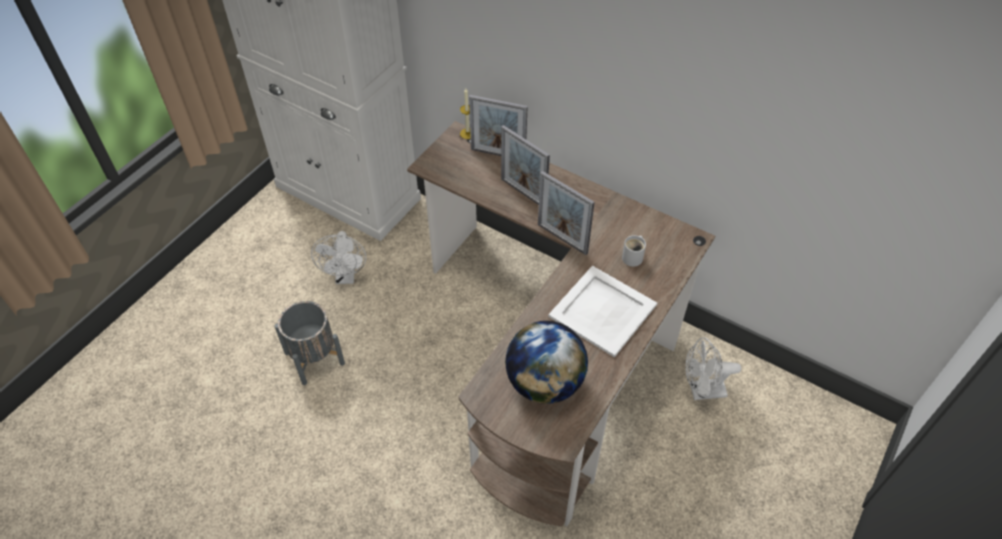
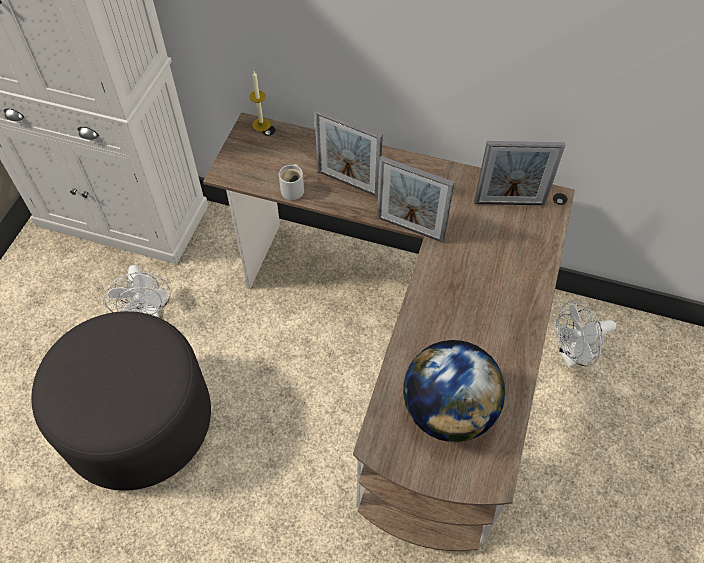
camera: 15 degrees left, 5 degrees up
grey planter [275,301,345,385] -> grey ottoman [31,311,211,491]
picture frame [469,95,528,156] -> picture frame moved to [474,141,566,206]
white tray [548,266,657,358] -> none
white mug [622,235,646,267] -> white mug moved to [279,164,304,200]

